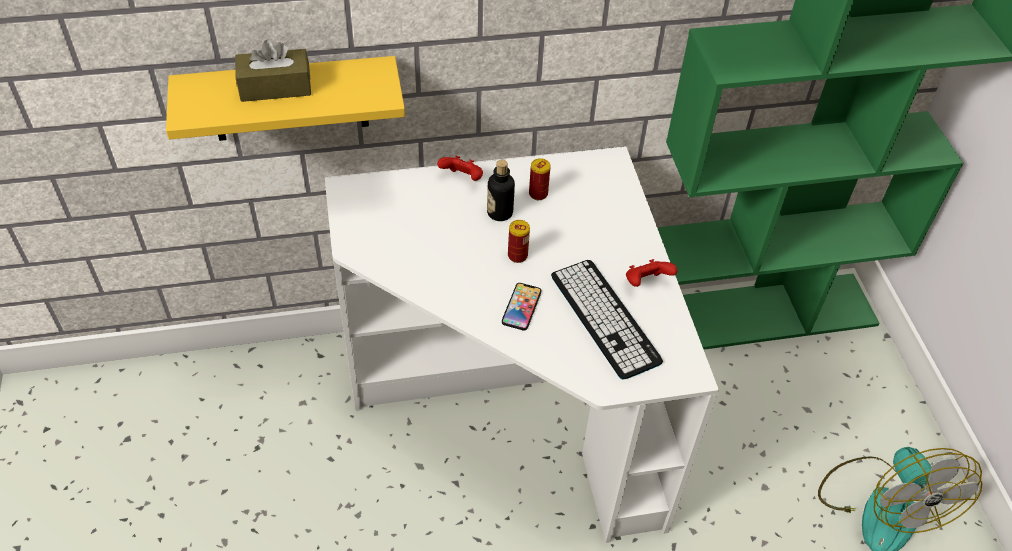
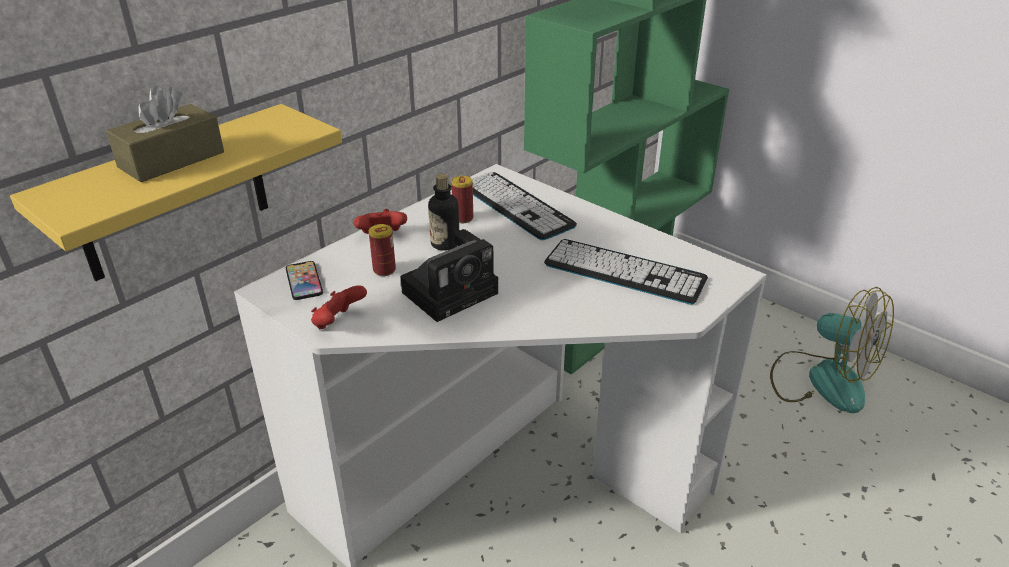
camera: 35 degrees left, 15 degrees down
phone [502,283,541,330] -> phone moved to [286,261,323,300]
can [508,220,530,263] -> can moved to [369,224,396,276]
red game controller [626,259,677,287] -> red game controller moved to [311,285,367,330]
none -> camera [401,229,498,322]
none -> keyboard [472,172,577,240]

